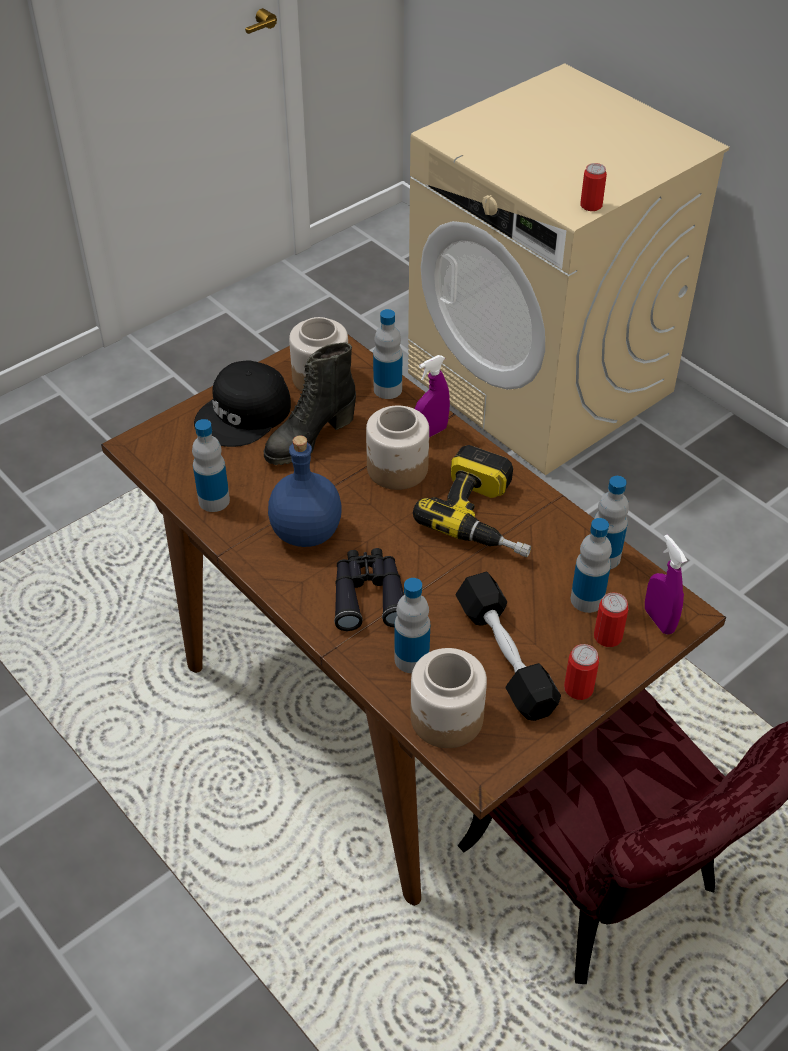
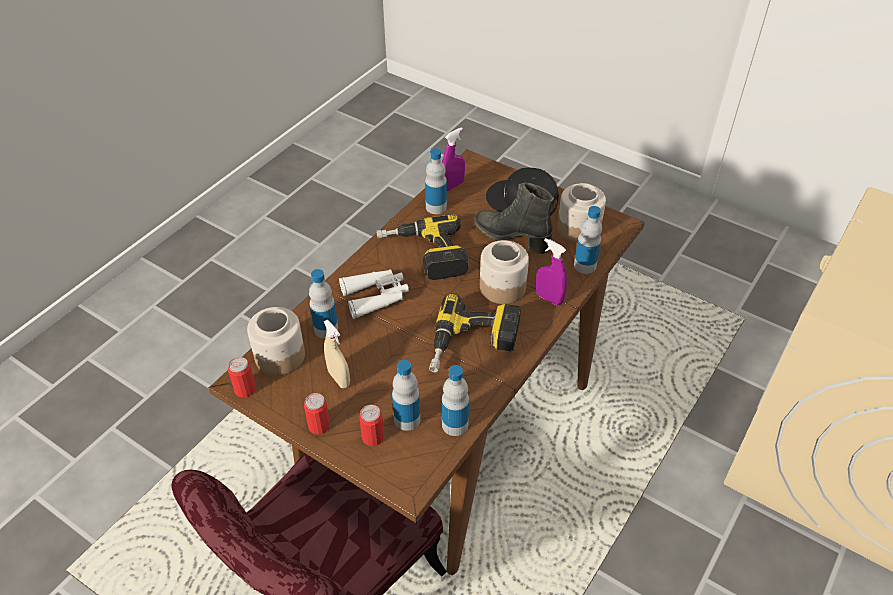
camera: 75 degrees right, 0 degrees up
blue bottle [268,436,342,547] -> power drill [376,214,468,280]
black binoculars [334,548,404,631] -> white binoculars [339,269,409,319]
black dumbbell [456,572,561,721] -> beige spray bottle [323,320,350,388]
can [580,163,607,211] -> can moved to [228,357,256,397]
purple spray bottle [645,535,687,634] -> purple spray bottle moved to [442,127,465,191]

